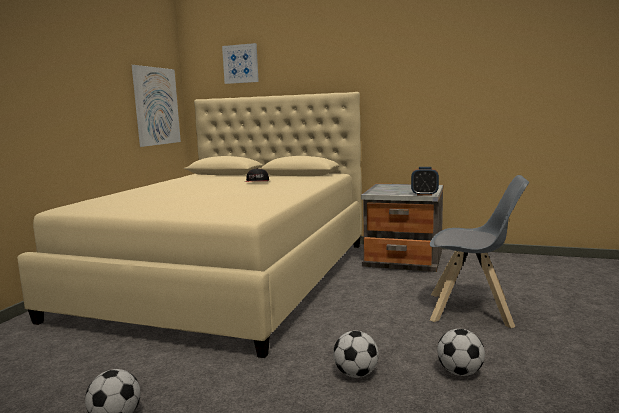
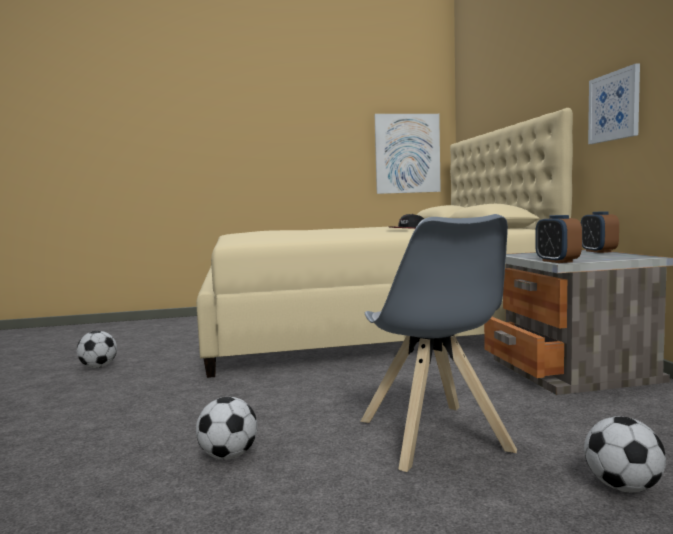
camera: 60 degrees right, 5 degrees down
picture [222,43,259,84] -> picture moved to [588,64,640,144]
football [333,331,379,378] -> football moved to [584,416,666,492]
none -> alarm clock [581,212,619,253]

